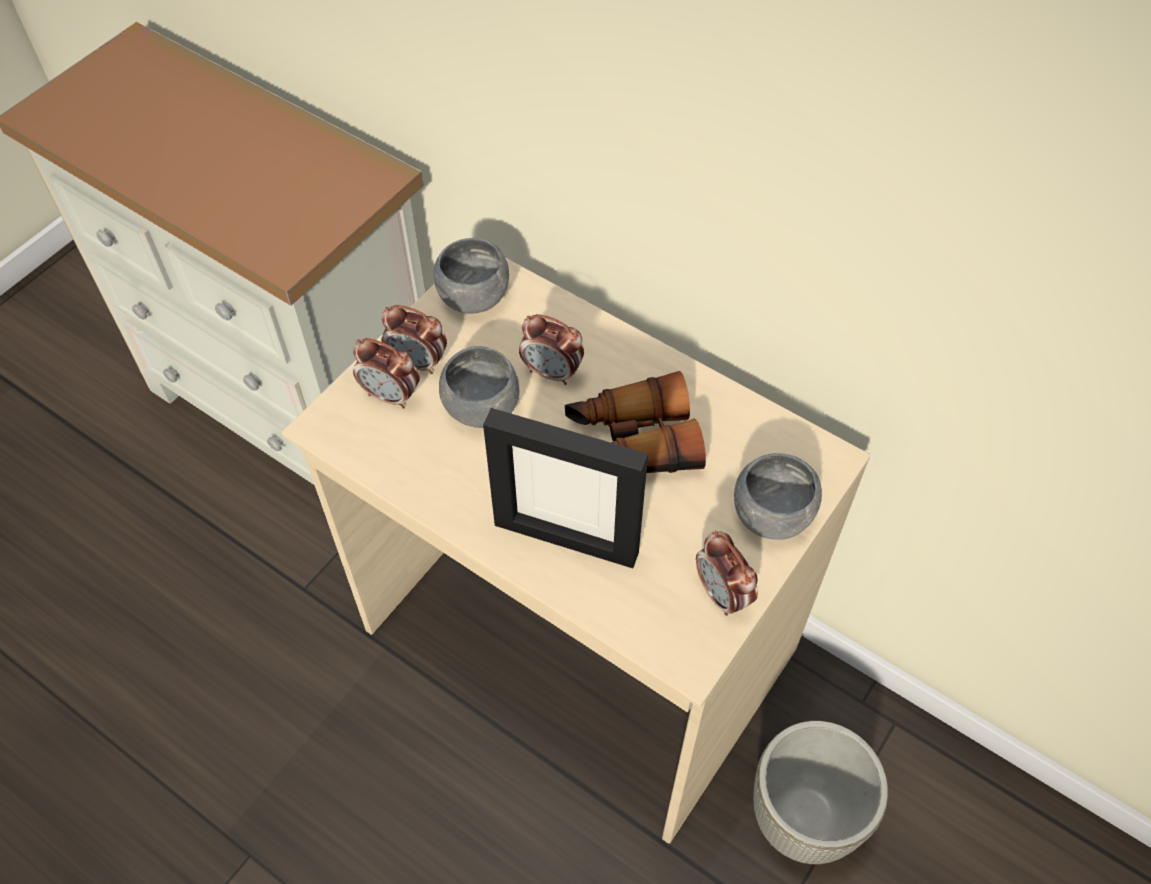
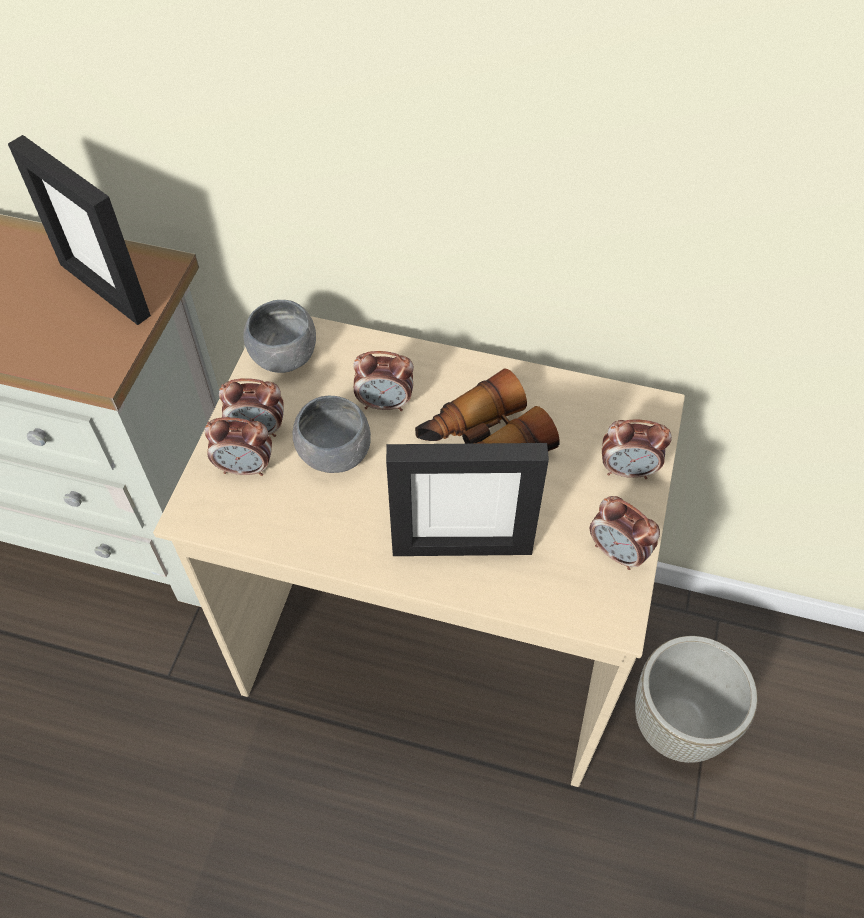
camera: 20 degrees left, 0 degrees up
grey bowl [734,453,822,540] -> alarm clock [602,420,672,479]
none -> picture frame [8,135,151,325]

